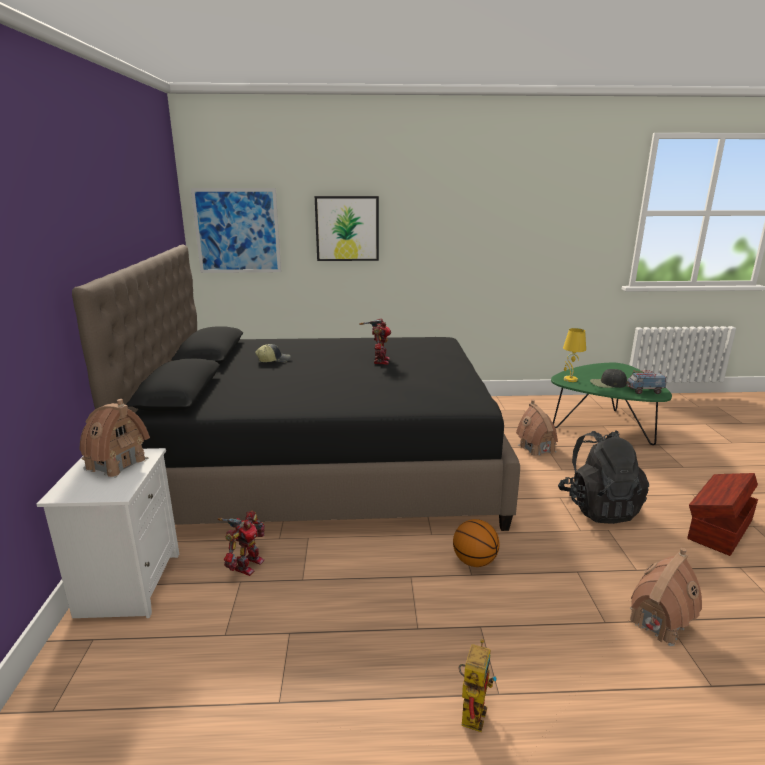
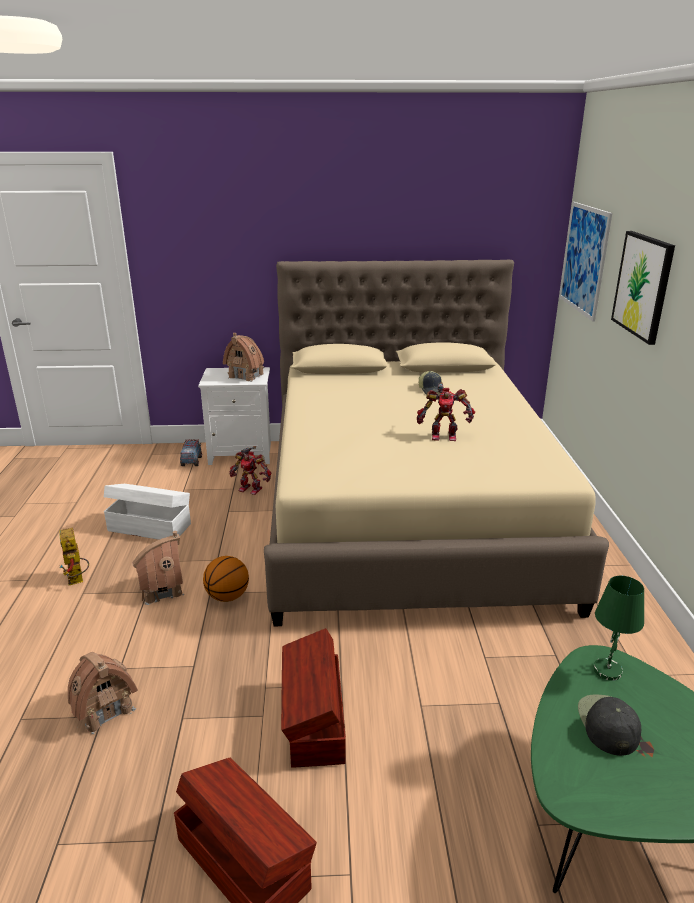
camera: 90 degrees right, 5 degrees up
black bed [72,245,520,531] -> beige bed [264,259,609,626]
toy robot [459,639,497,732] -> toy robot turned 45 degrees clockwise [59,528,89,585]
toy house [516,400,558,457] -> toy house moved to [132,531,184,605]
black backpack [558,430,649,524] -> brown storage box [281,628,346,768]
yellow table lamp [563,328,586,382] -> green table lamp [593,576,644,681]
toy truck [626,370,667,394] -> toy truck moved to [180,439,202,466]
none -> white storage box [104,484,191,540]

